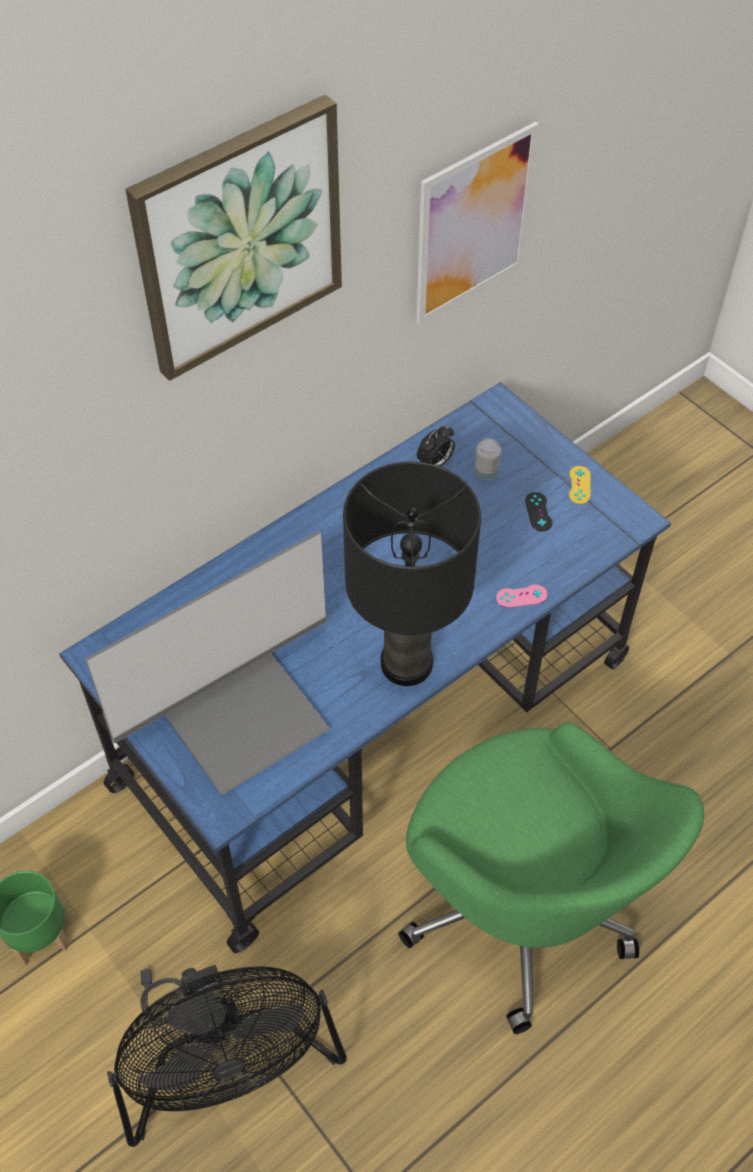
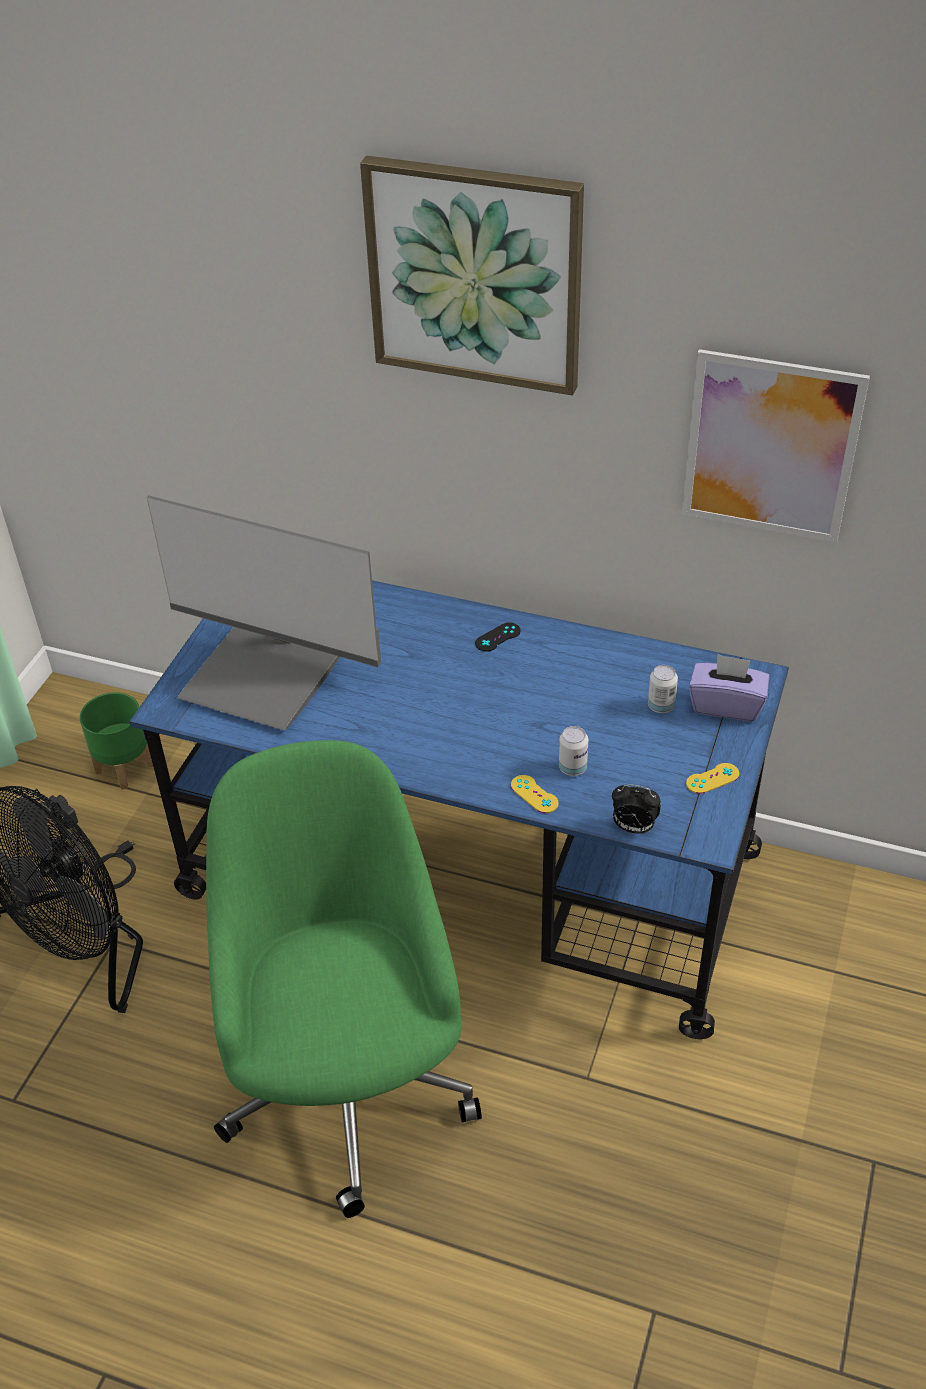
camera: 60 degrees right, 10 degrees down
black table lamp [343,461,481,686] -> none
green office chair [398,722,704,1034] -> green office chair turned 150 degrees clockwise [206,740,482,1218]
alarm clock [417,425,455,466] -> alarm clock moved to [612,784,661,833]
pink game controller [496,584,548,608] -> yellow game controller [511,775,559,813]
black game controller [525,492,552,531] -> black game controller moved to [475,622,521,652]
none -> can [559,726,588,776]
none -> purple tissue box [689,654,769,722]

